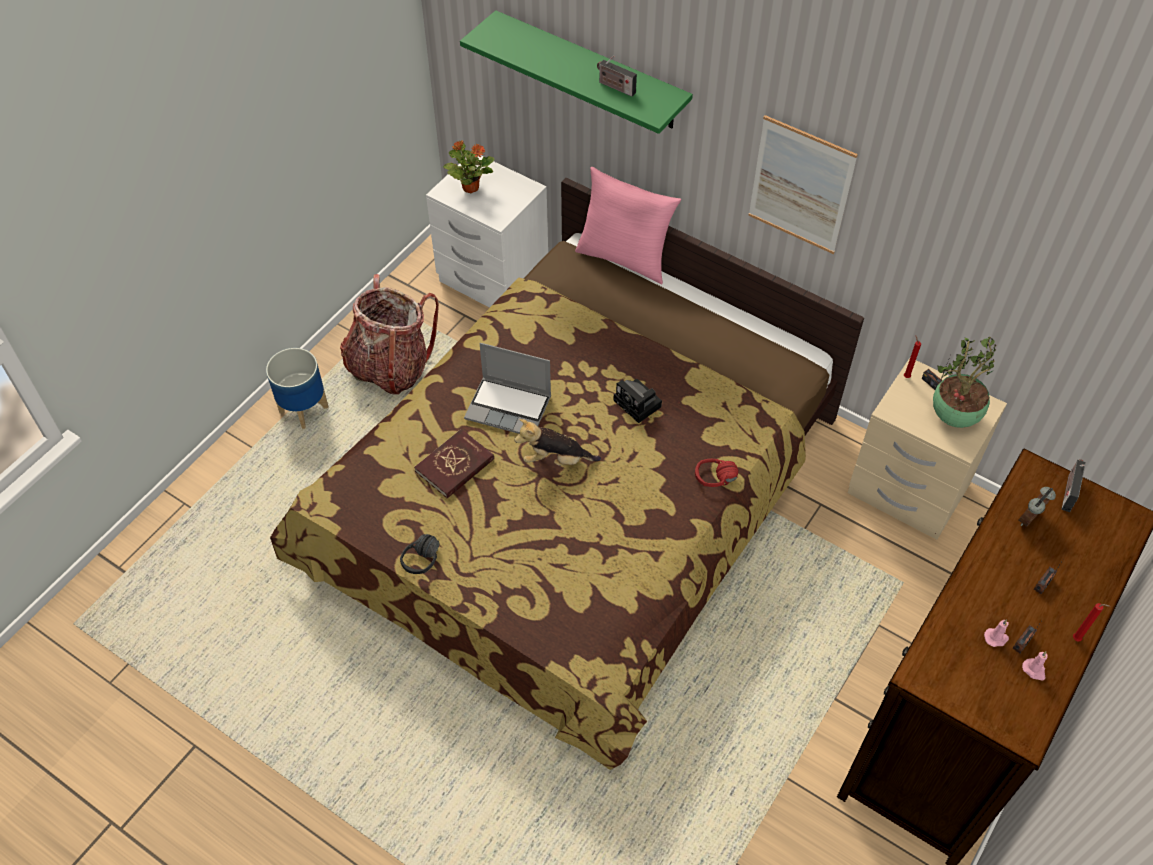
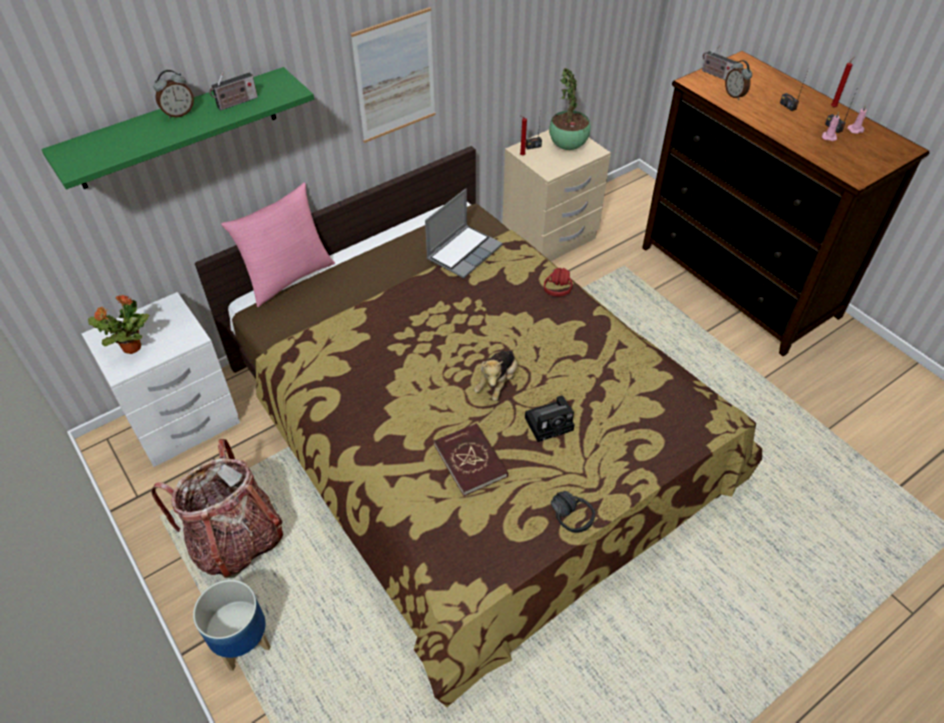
camera: 70 degrees left, 5 degrees down
laptop [464,343,551,434] -> laptop moved to [425,188,502,279]
camera [613,379,662,423] -> camera moved to [525,395,574,442]
none -> alarm clock [154,70,194,119]

